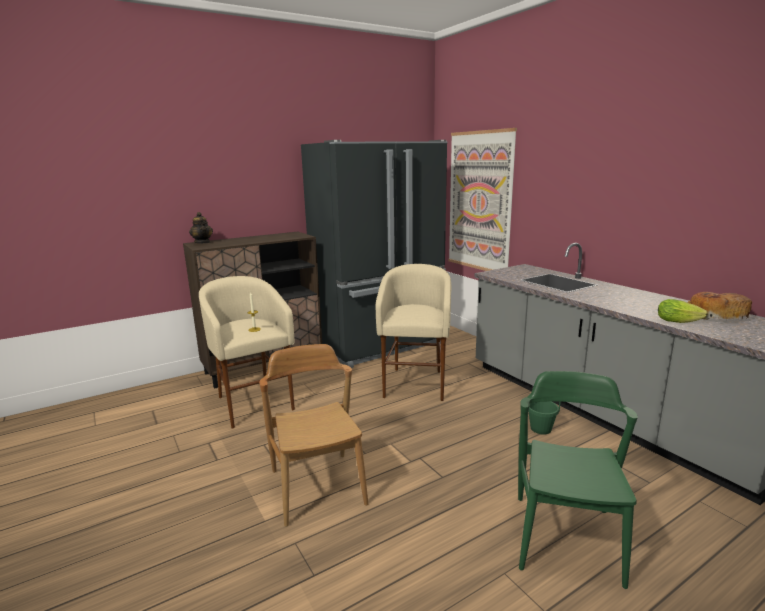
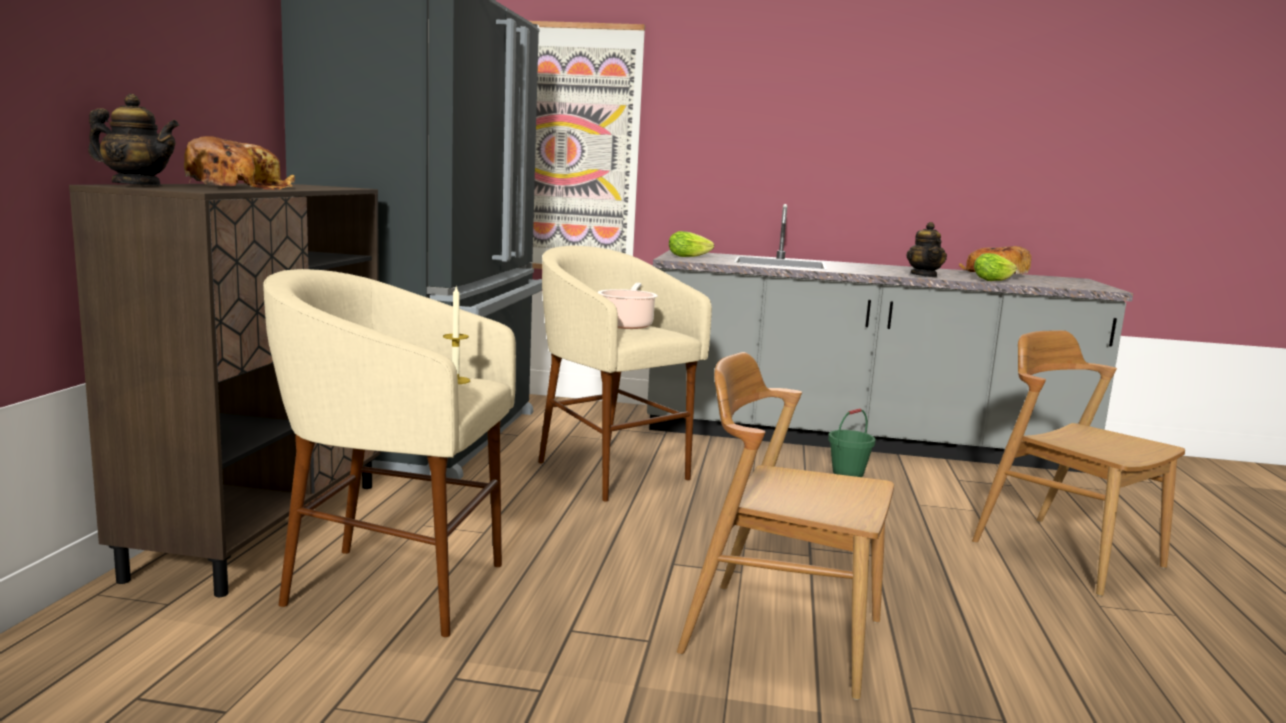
camera: 50 degrees left, 5 degrees down
green chair [518,371,638,589] -> brown chair [972,330,1185,596]
none -> bread [184,136,295,190]
none -> cooking pot [597,283,658,329]
none -> lettuce [669,231,714,257]
none -> teapot [906,222,947,278]

